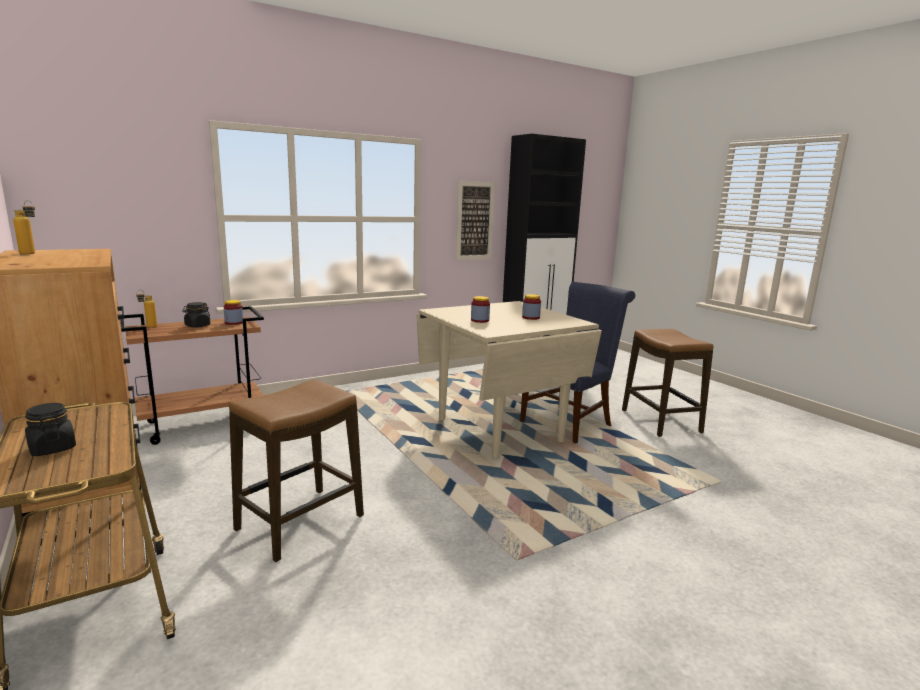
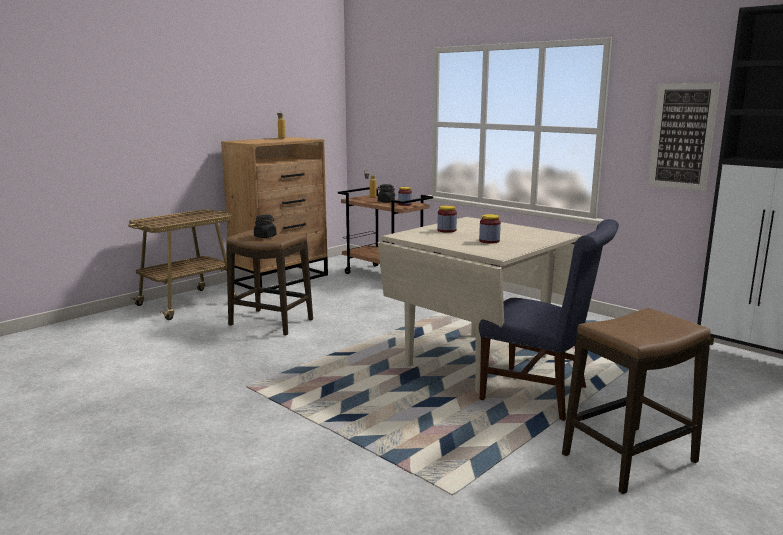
camera: 75 degrees right, 0 degrees up
black jar [25,403,76,456] -> black jar moved to [254,215,277,238]

